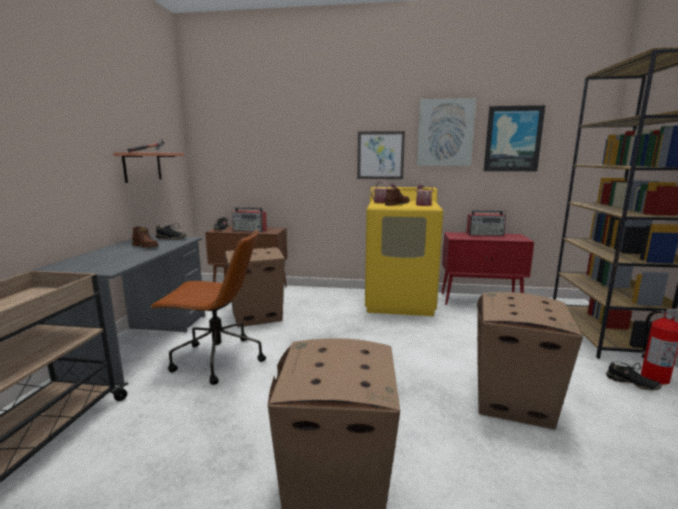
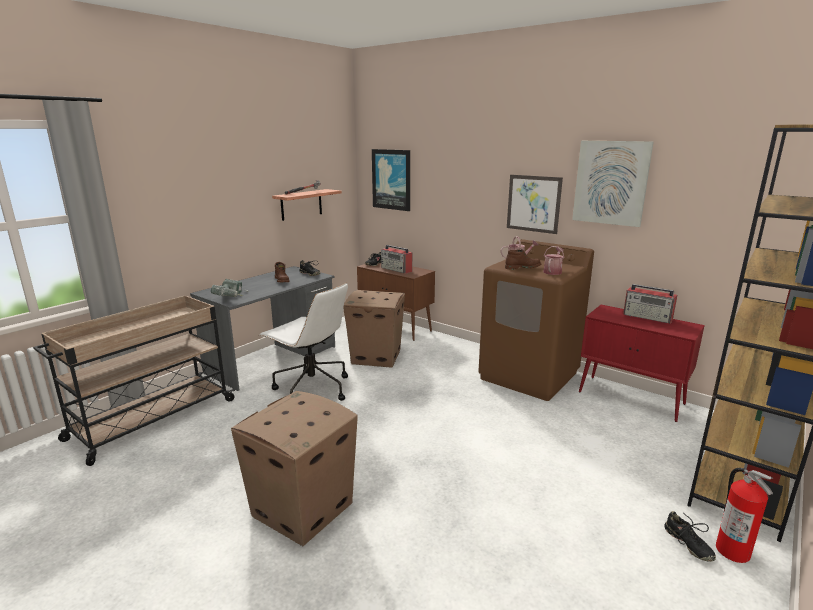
camera: 30 degrees right, 5 degrees up
brown office chair [150,229,266,385] -> white office chair [259,283,348,401]
yellow washing machine [365,187,443,316] -> brown washing machine [478,239,594,401]
cardboard box [477,292,583,430] -> none
picture [484,105,546,171] -> picture moved to [372,149,410,211]
none -> power drill [211,279,248,297]

